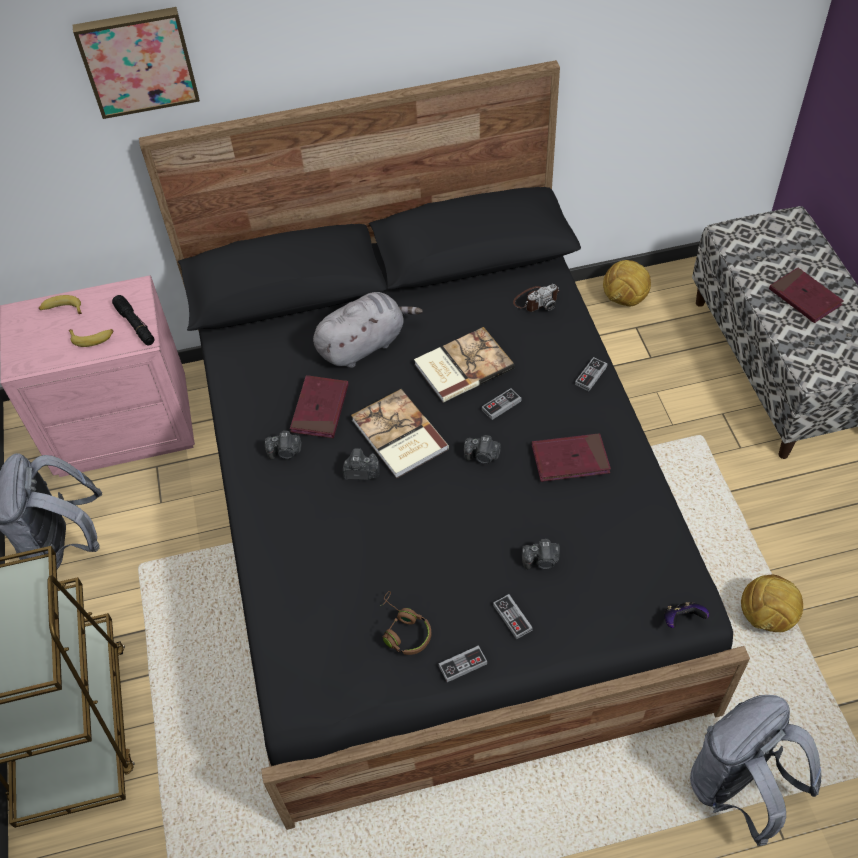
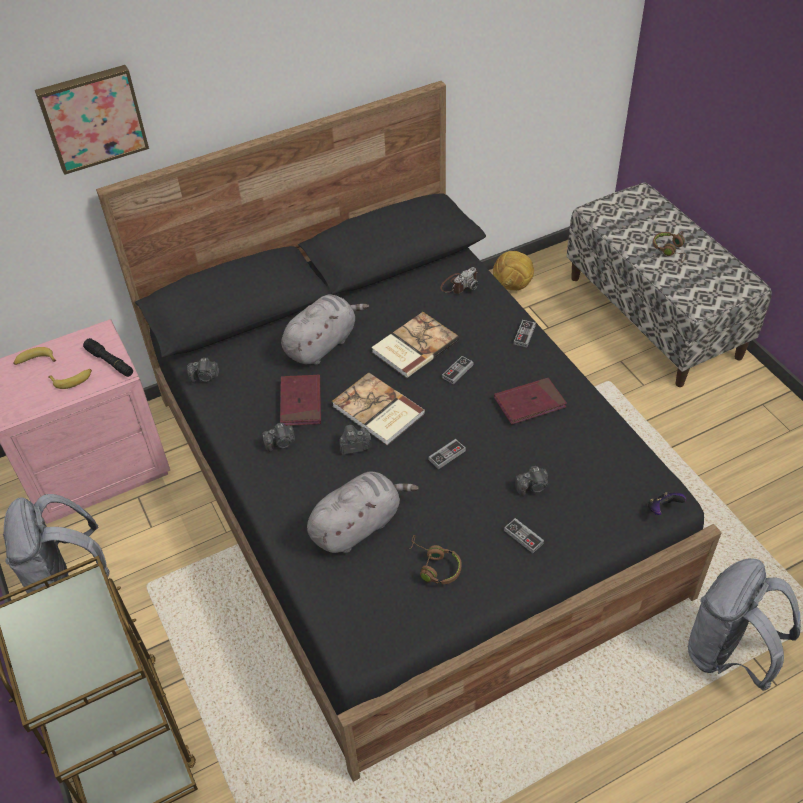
camera: 15 degrees left, 5 degrees down
game controller [439,645,487,682] -> game controller moved to [429,439,466,469]
camera [464,435,501,464] -> camera moved to [187,358,219,383]
football [741,575,803,632] -> none
red book [769,268,843,323] -> brown headphones [653,231,688,263]
none -> grey plush toy [307,471,419,553]

